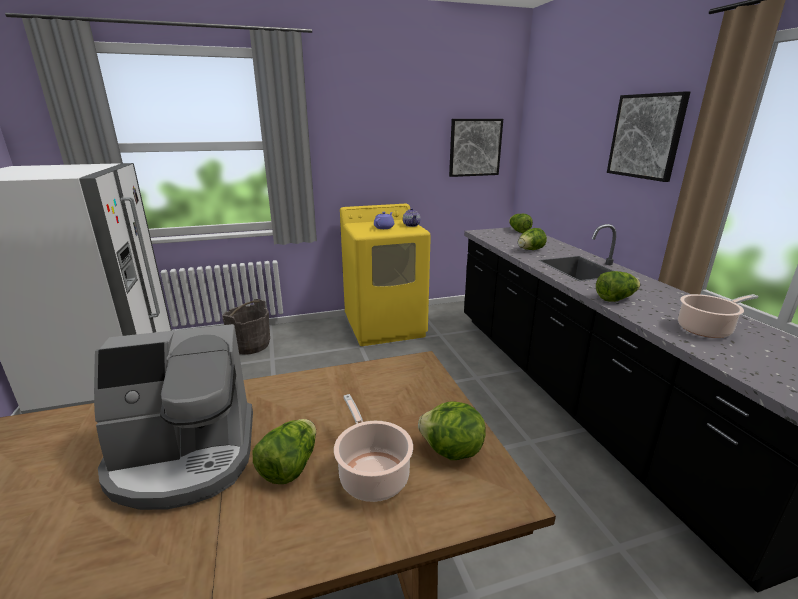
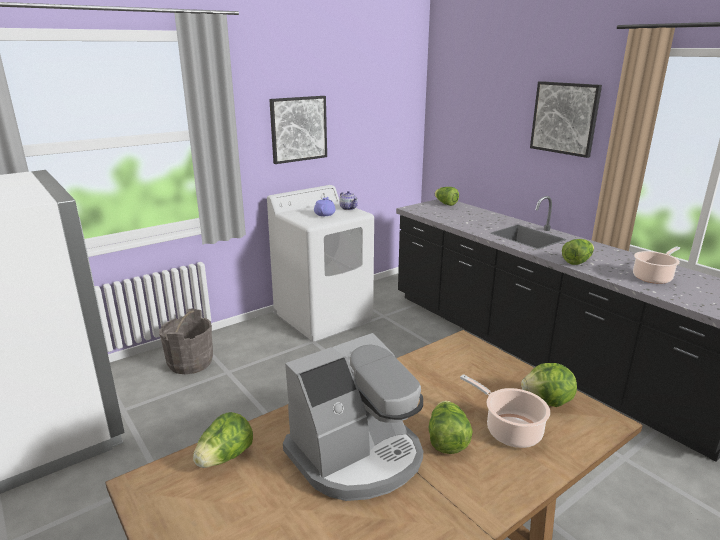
camera: 20 degrees left, 0 degrees up
yellow washing machine [340,204,431,346] -> white washing machine [267,185,374,341]
picture [449,119,503,177] -> picture moved to [269,96,327,164]
lettuce [518,228,547,250] -> lettuce moved to [193,412,253,468]

